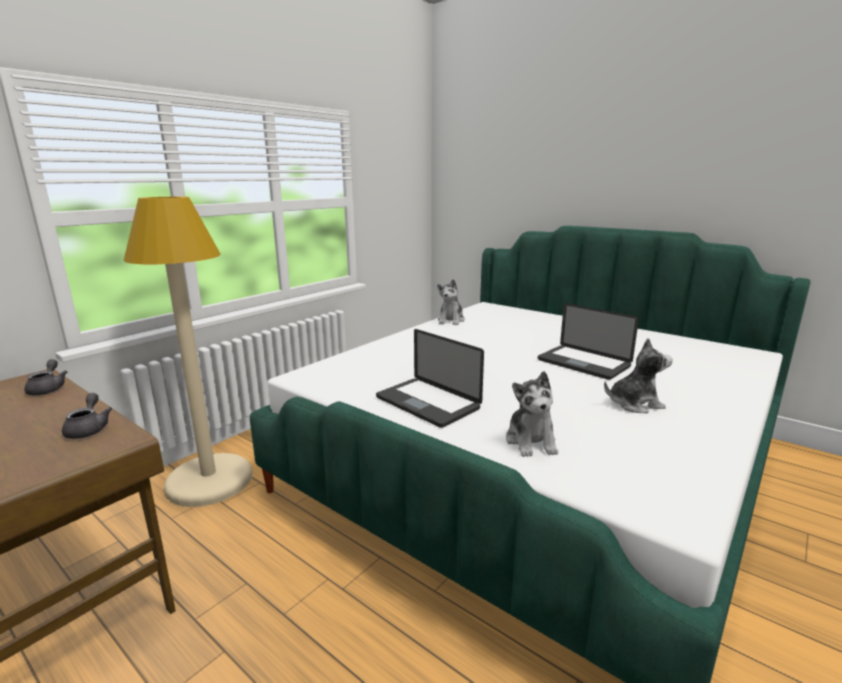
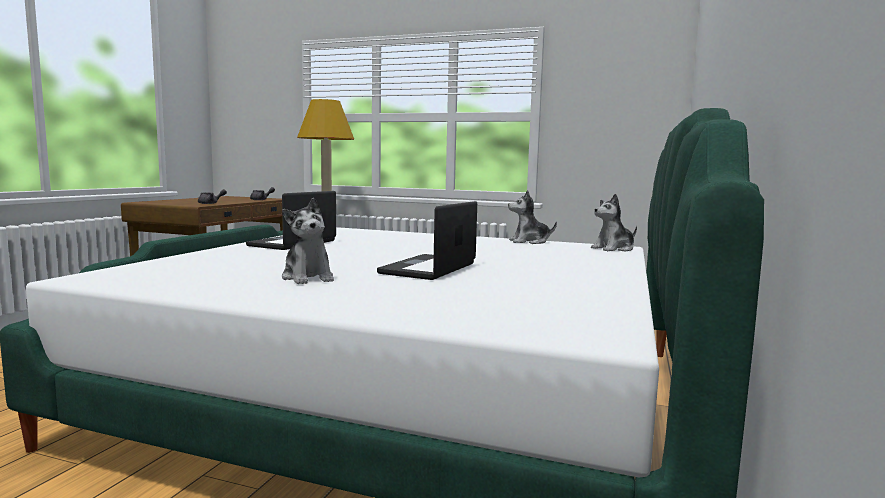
camera: 70 degrees right, 10 degrees down
plush toy [506,371,558,457] -> plush toy moved to [591,194,637,252]

